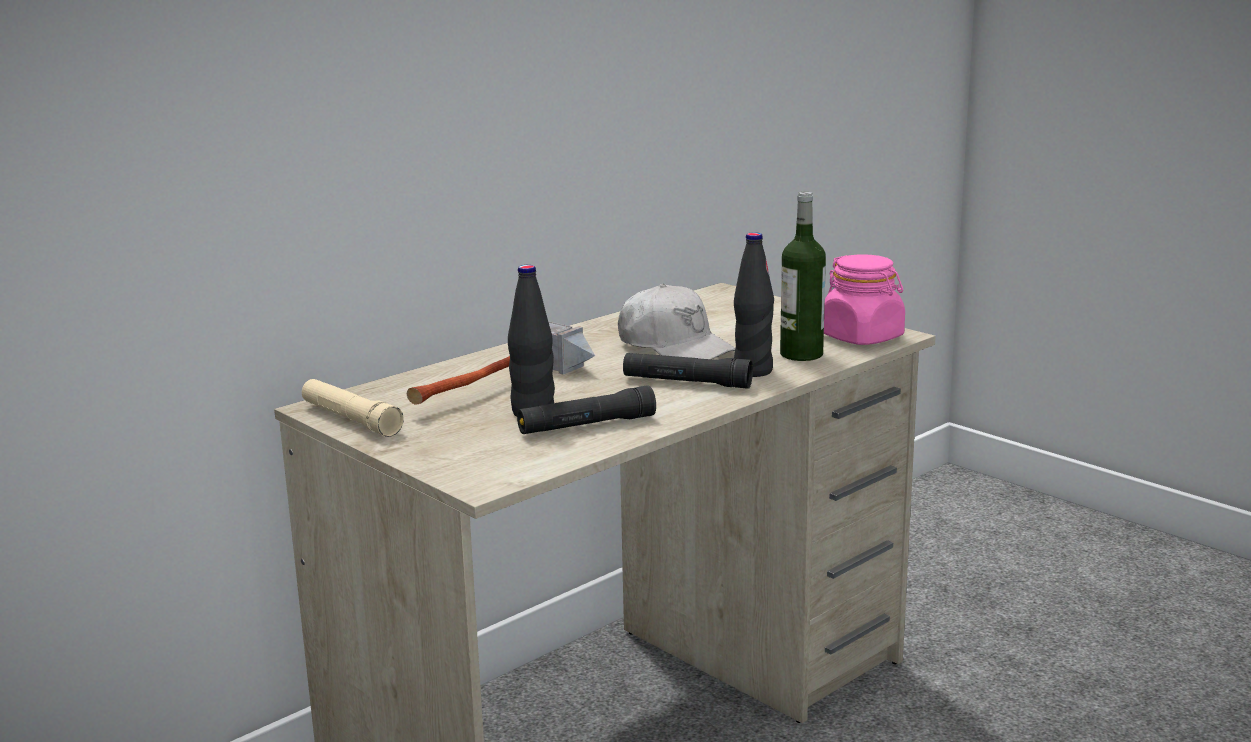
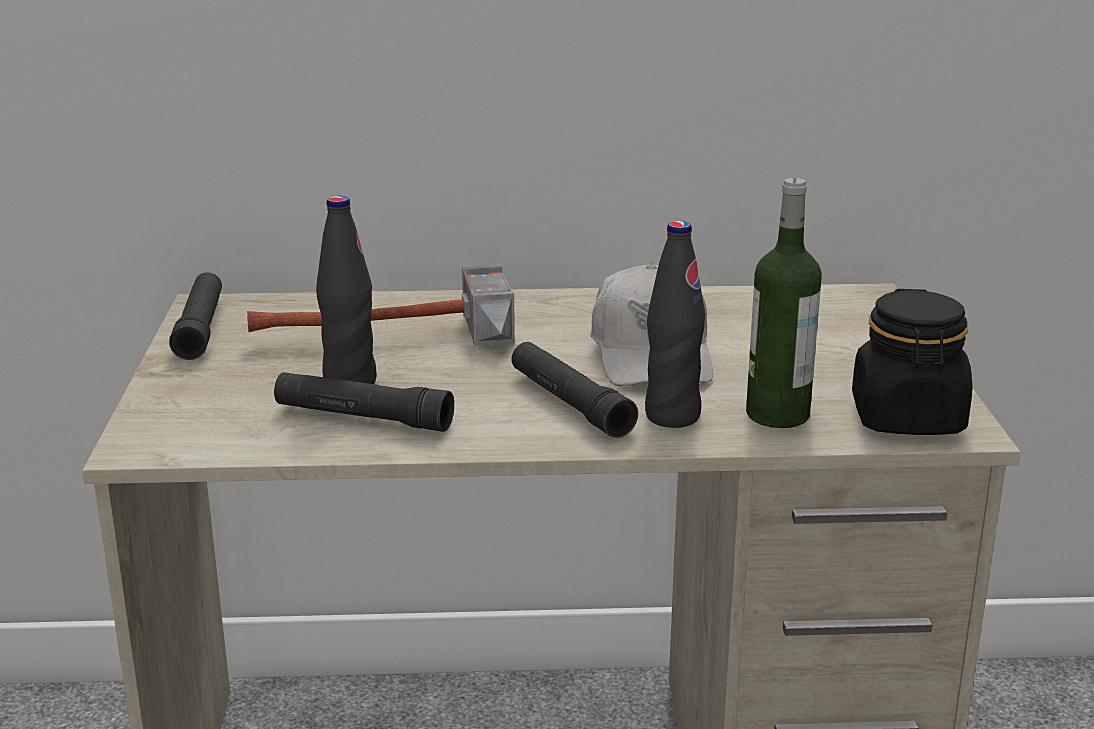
camera: 40 degrees right, 5 degrees up
beige flashlight [302,379,404,437] -> black flashlight [169,272,222,360]
pink jar [824,254,905,345] -> black jar [852,289,972,435]

